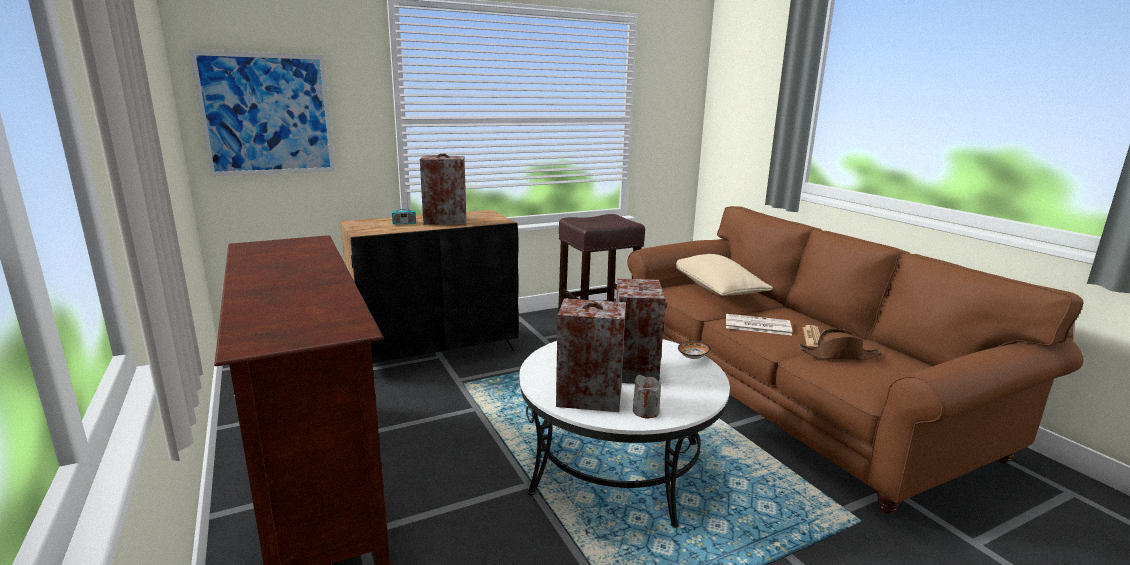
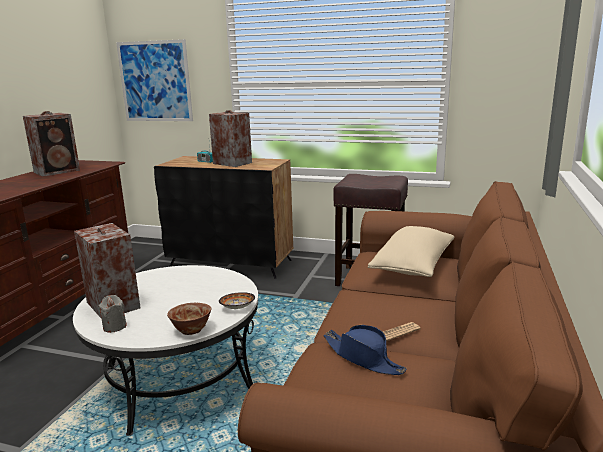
camera: 45 degrees right, 0 degrees up
speaker [616,278,667,383] -> speaker moved to [23,111,80,176]
newspaper [726,314,792,335] -> none
brown hat [799,329,881,360] -> blue hat [324,325,407,375]
none -> bowl [167,303,212,335]

